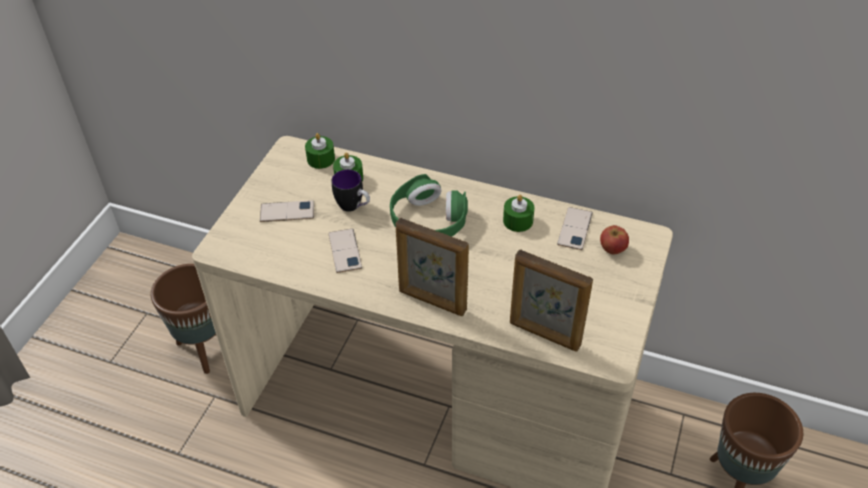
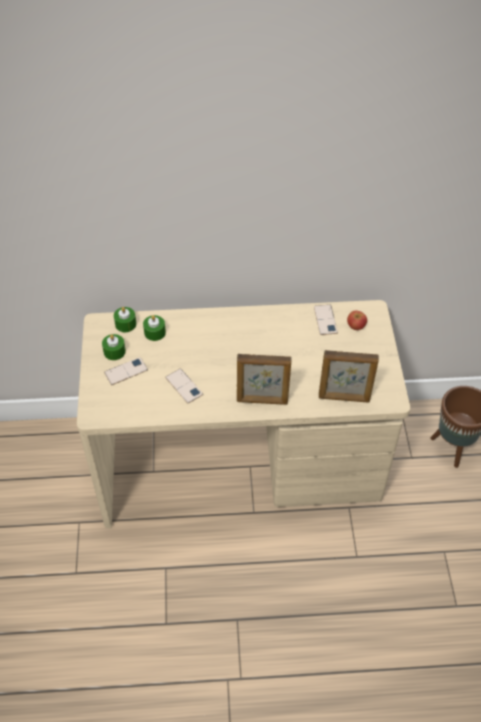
camera: 25 degrees left, 5 degrees up
brown planter [151,264,216,374] -> none
mug [331,169,370,212] -> none
green headphones [390,174,468,236] -> none
green candle [503,195,534,232] -> green candle moved to [102,334,126,360]

